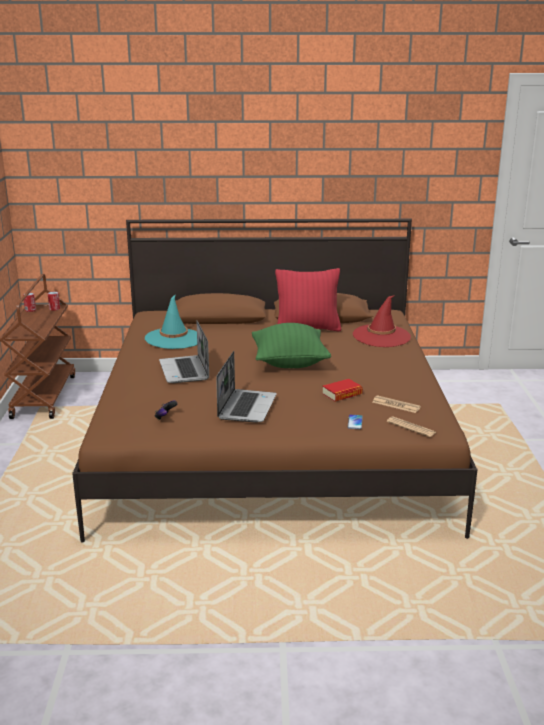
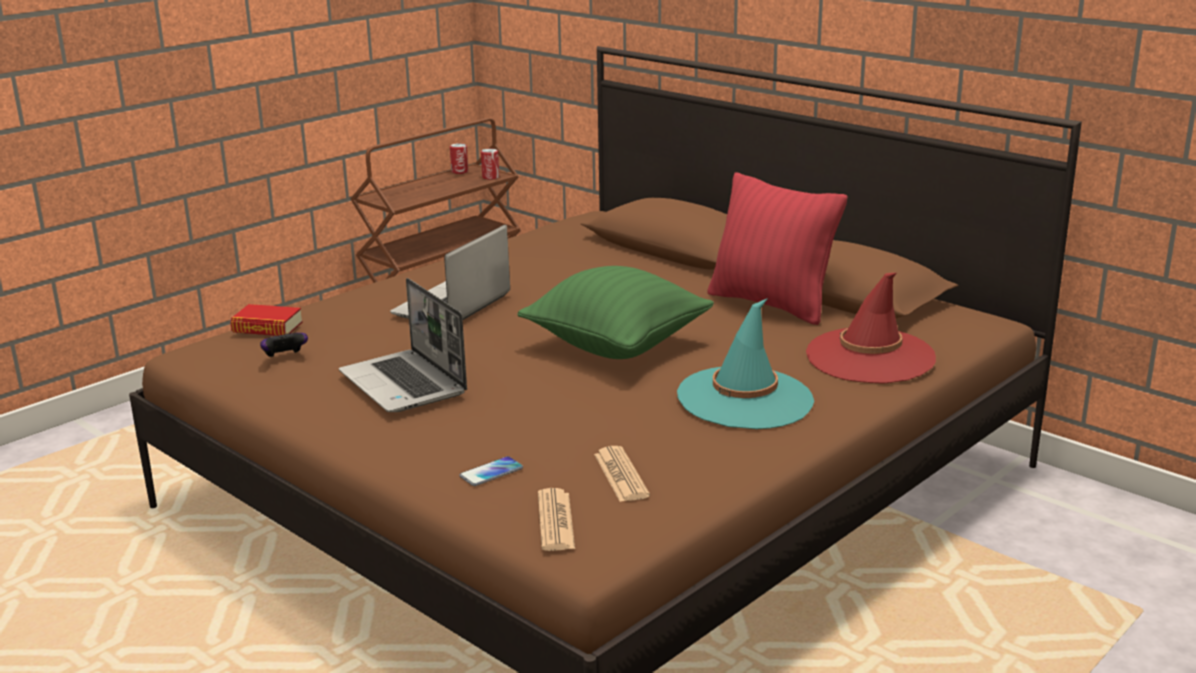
camera: 45 degrees right, 0 degrees up
turquoise hat [145,294,197,349] -> turquoise hat moved to [677,298,814,429]
laptop [216,351,277,423] -> laptop turned 90 degrees clockwise [339,278,467,412]
book [322,379,363,402] -> book moved to [230,304,303,336]

